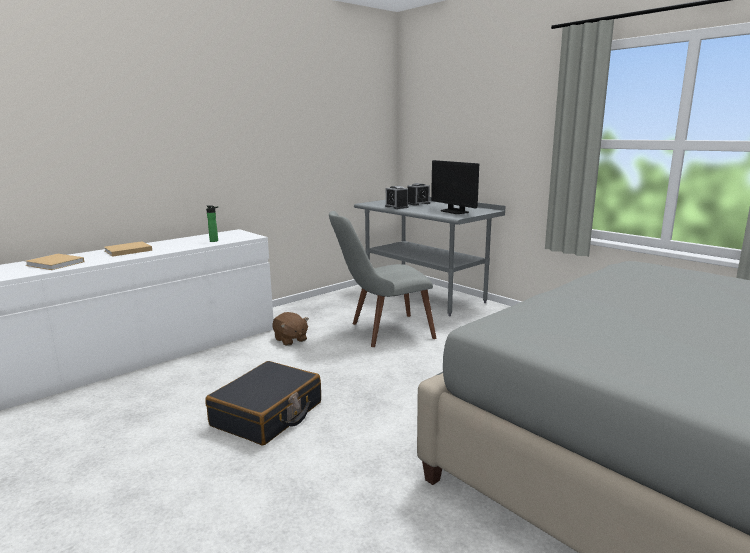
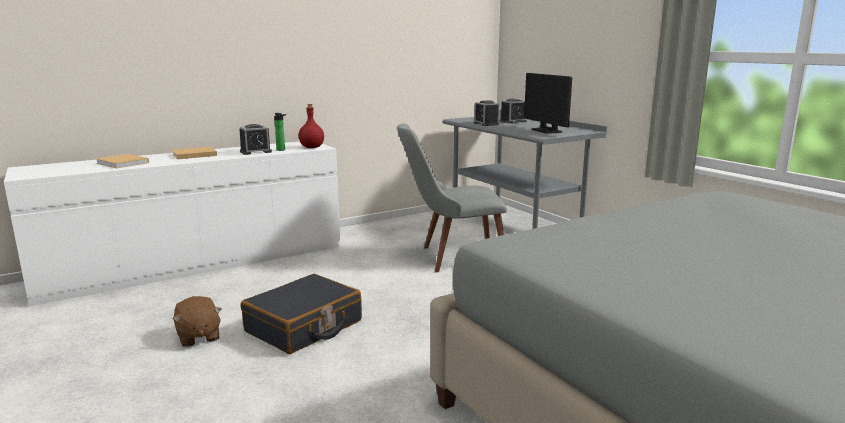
camera: 10 degrees right, 0 degrees up
brown plush toy [273,312,309,346] -> brown plush toy moved to [173,296,222,347]
none -> alarm clock [239,124,272,155]
none -> red bottle [299,104,324,148]

